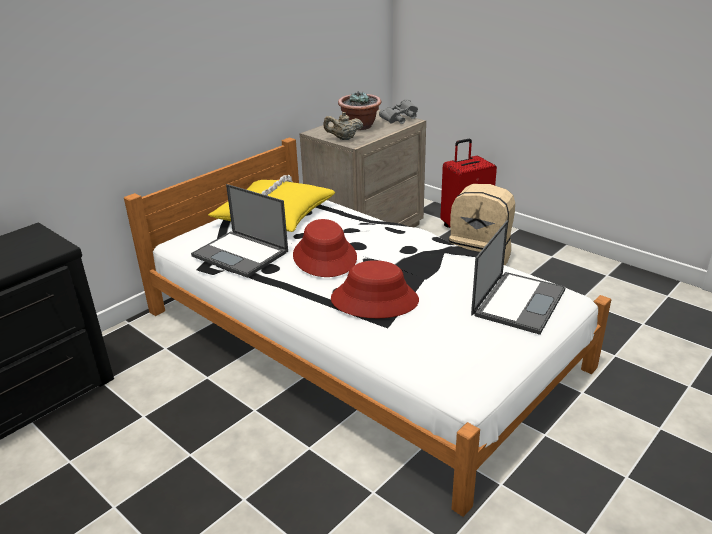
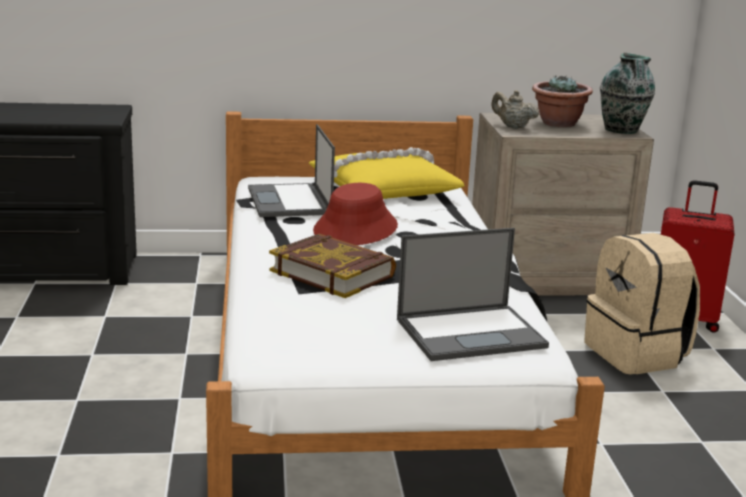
camera: 40 degrees right, 10 degrees down
red hat [331,260,419,318] -> book [269,233,396,298]
grey binoculars [379,99,418,124] -> vase [600,53,655,134]

